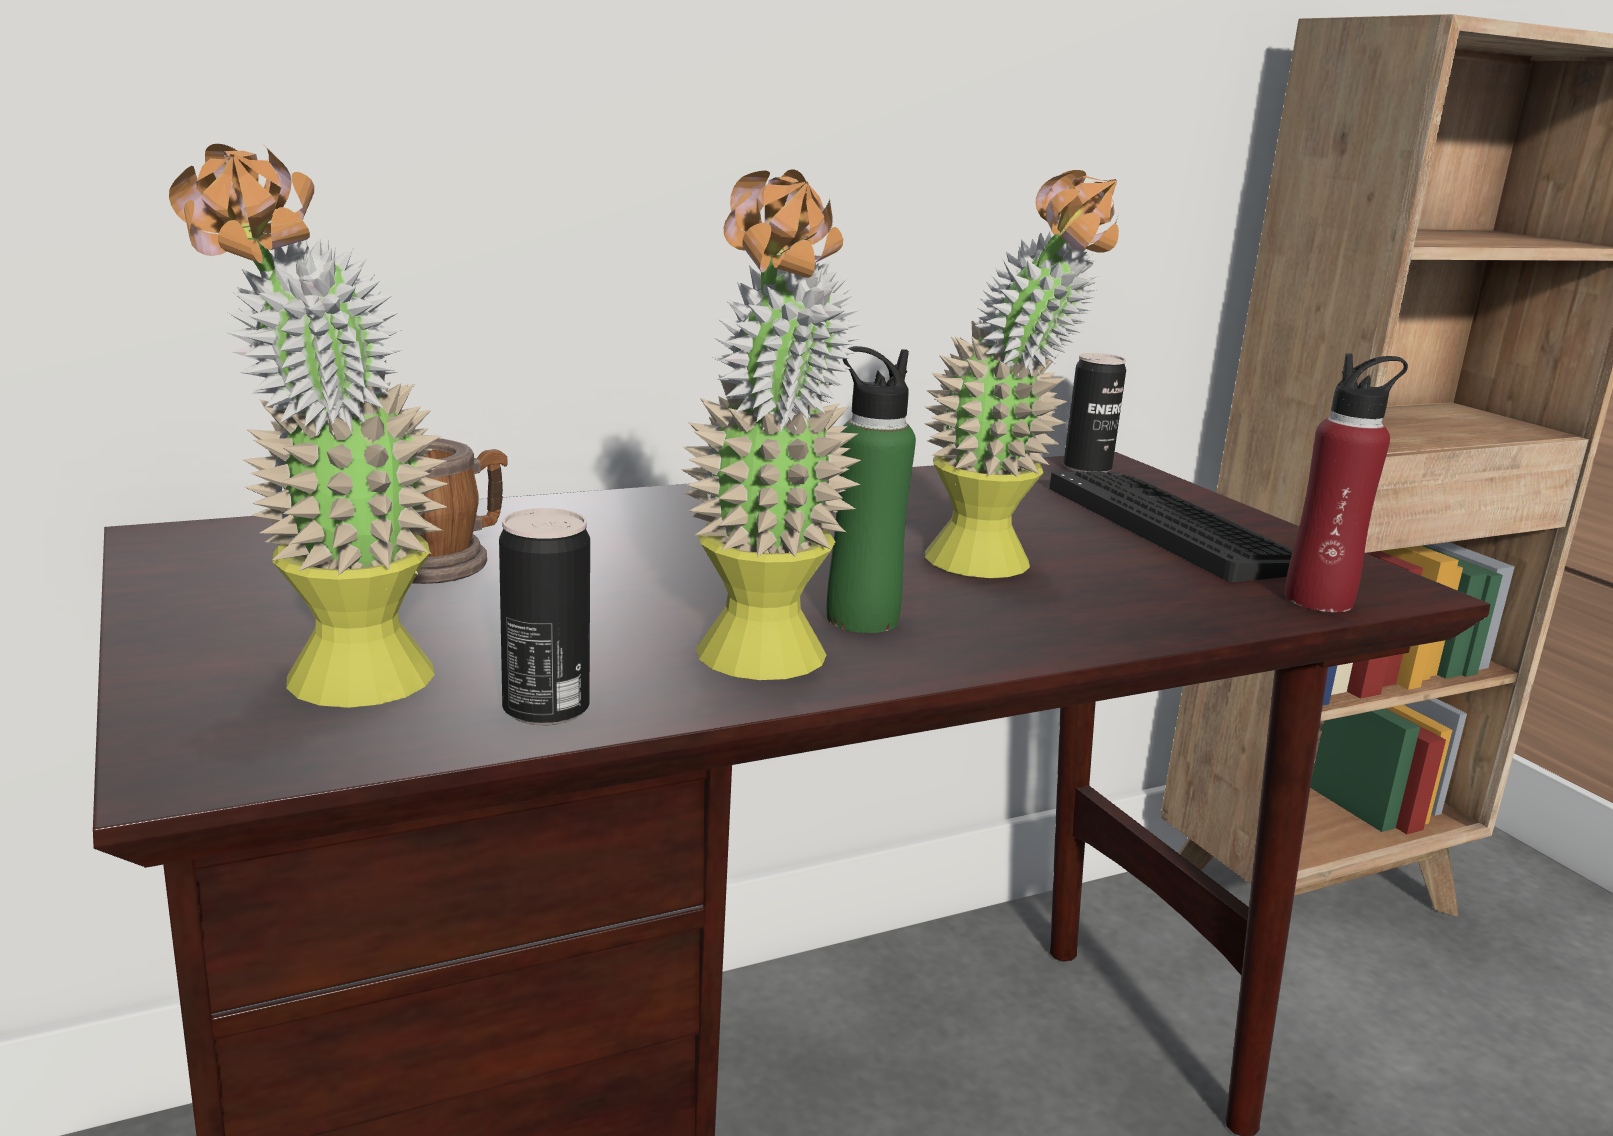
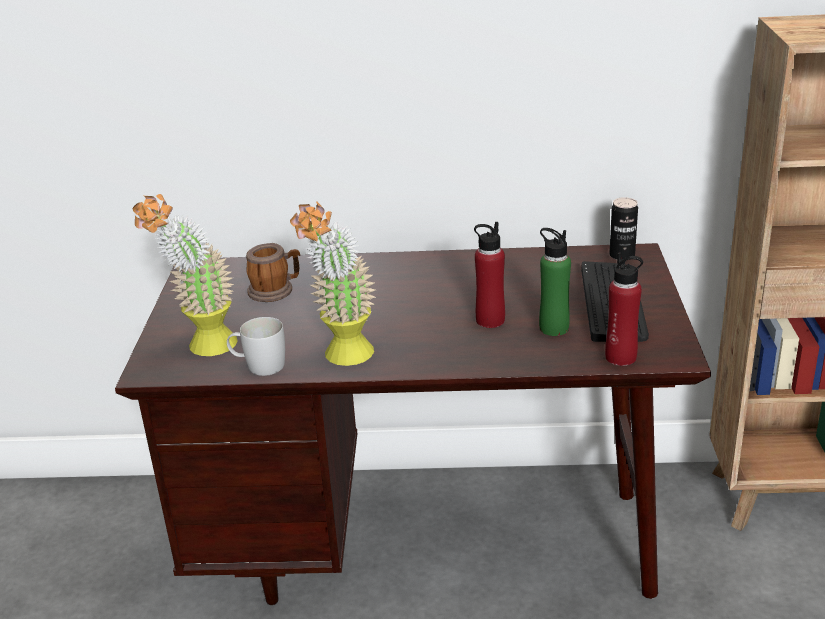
camera: 30 degrees right, 10 degrees up
can [499,508,590,726] -> white mug [227,317,285,376]
green bottle [827,346,916,633] -> green bottle moved to [539,228,571,336]
potted plant [924,170,1119,578] -> red bottle [474,222,505,328]

